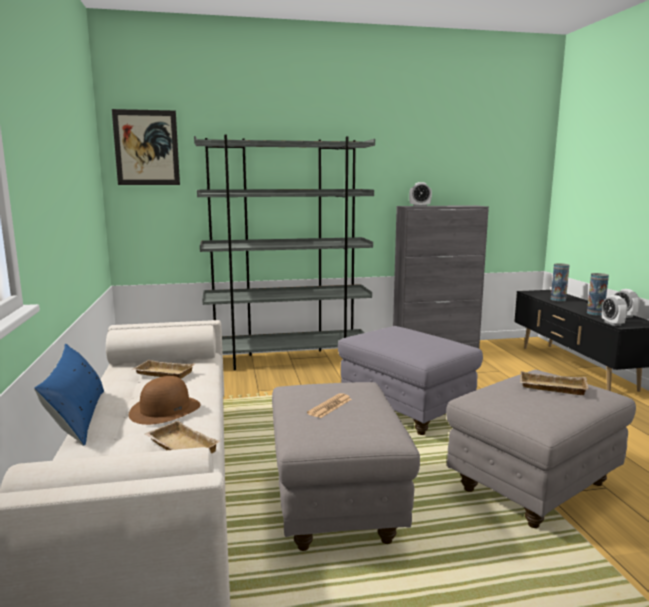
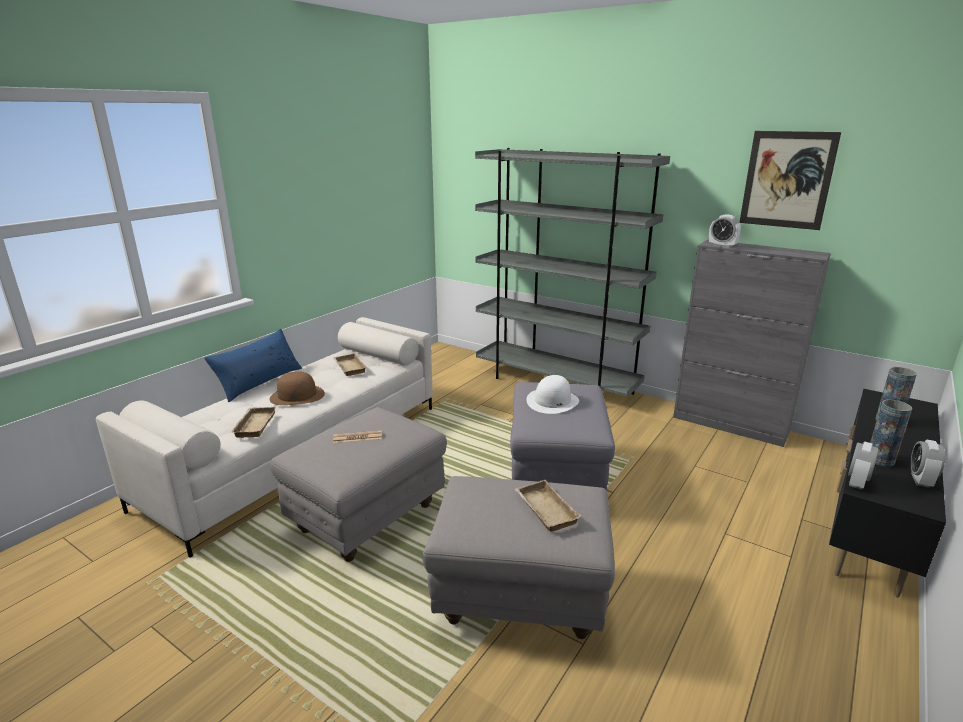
camera: 45 degrees right, 10 degrees up
picture [112,109,180,185] -> picture moved to [739,131,841,230]
none -> white hat [526,375,579,414]

